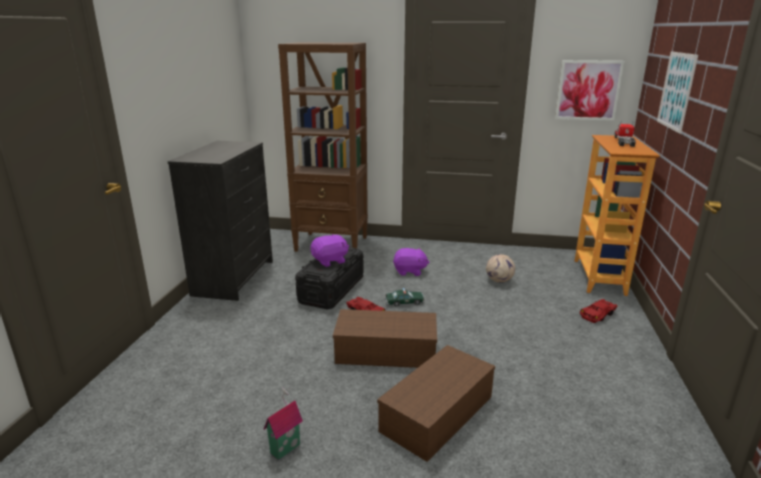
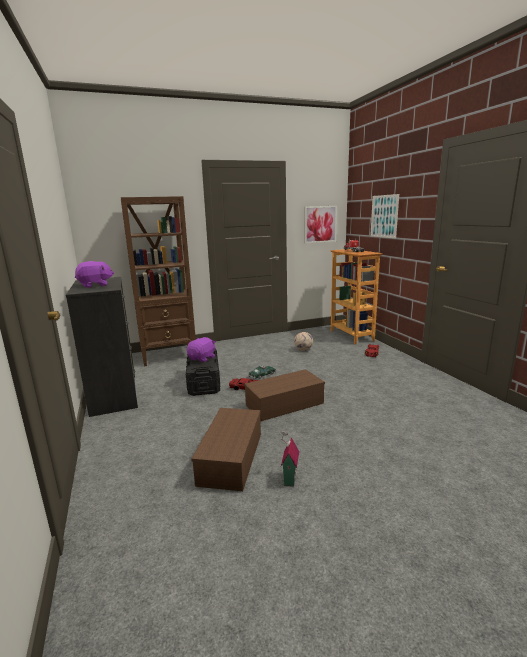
camera: 30 degrees left, 5 degrees down
brown storage box [377,345,495,462] -> brown storage box moved to [191,408,261,491]
purple plush toy [393,248,430,276] -> purple plush toy moved to [75,261,114,288]

